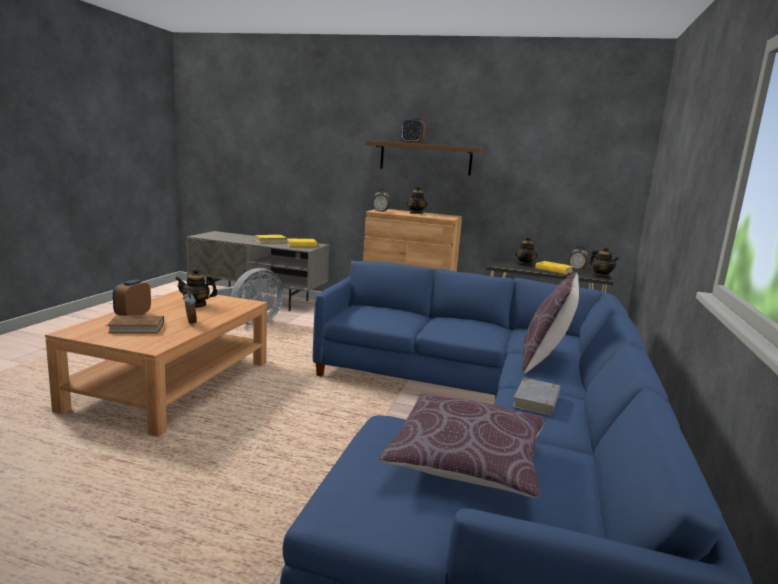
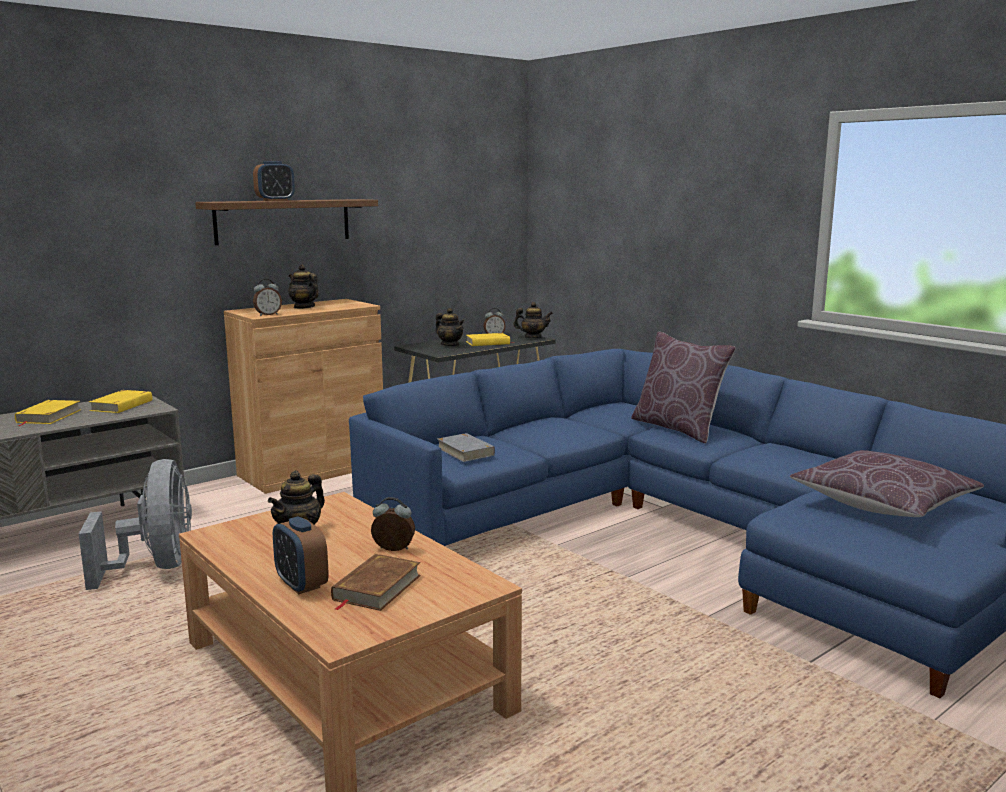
camera: 55 degrees left, 0 degrees up
grey book [512,378,560,416] -> grey book moved to [437,433,495,462]

